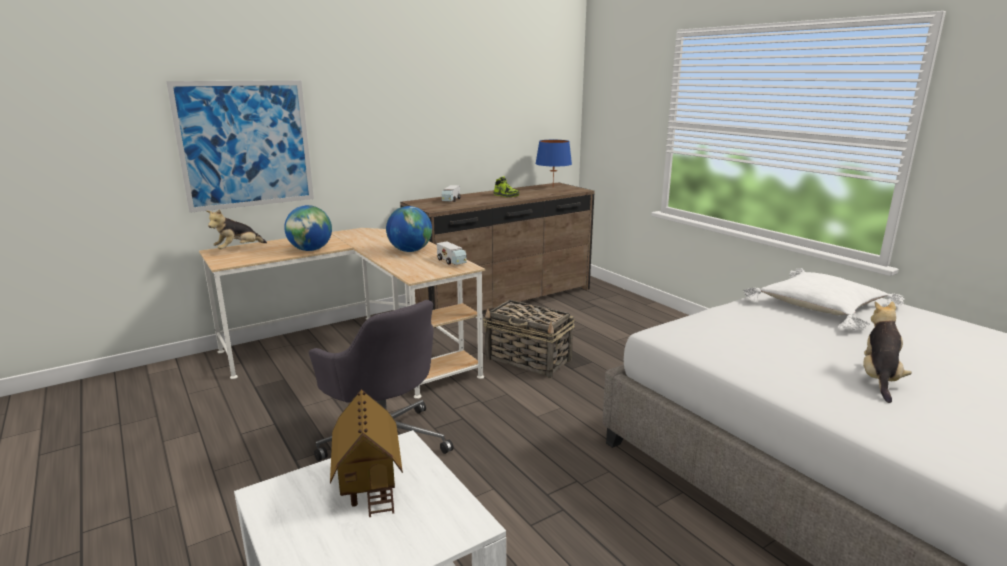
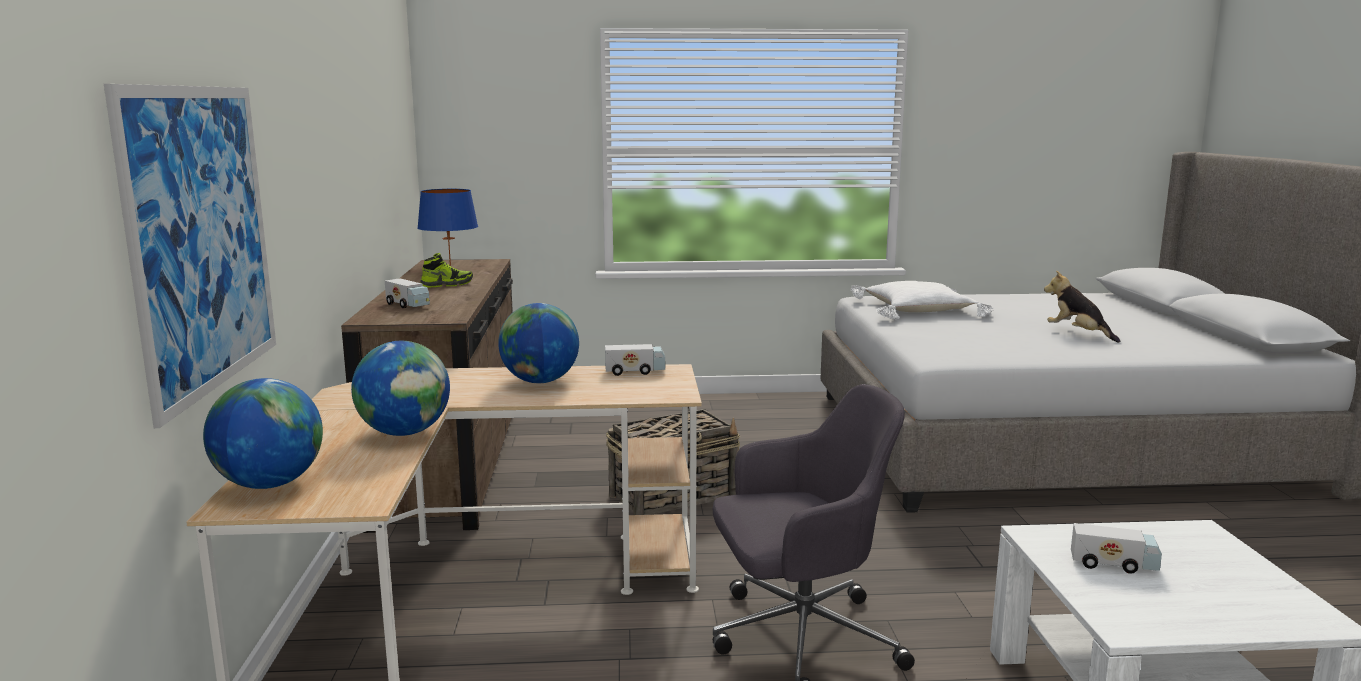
camera: 60 degrees left, 5 degrees down
plush toy [206,209,267,249] -> globe [203,378,323,489]
toy house [330,389,403,517] -> toy truck [1071,523,1162,574]

